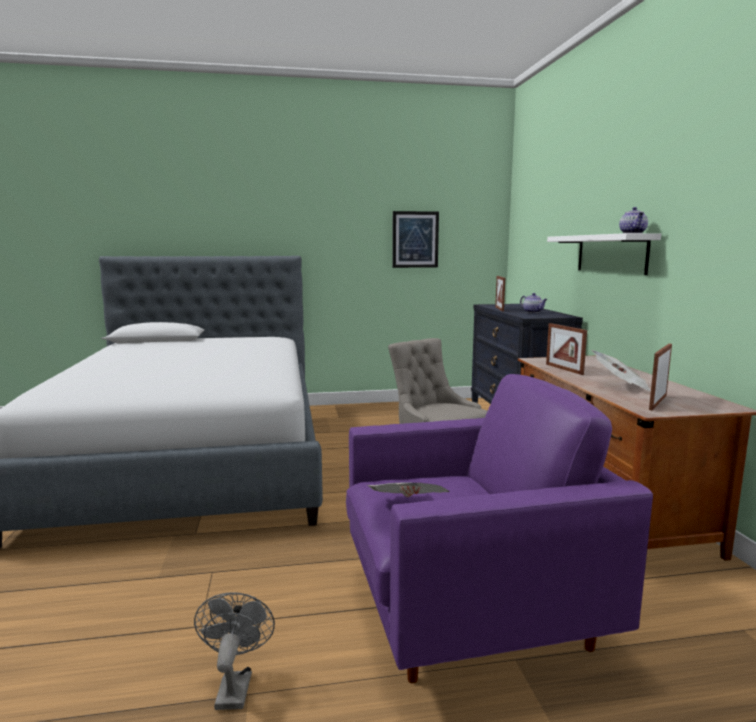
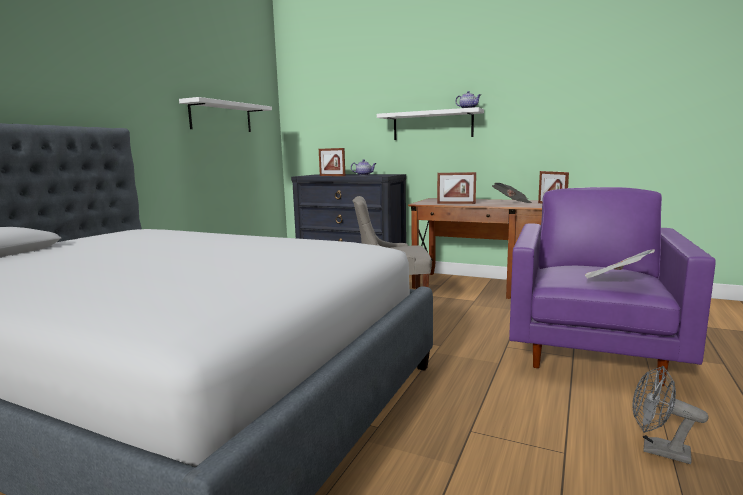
camera: 55 degrees left, 0 degrees up
picture [392,211,439,268] -> white shelf [179,97,272,132]

